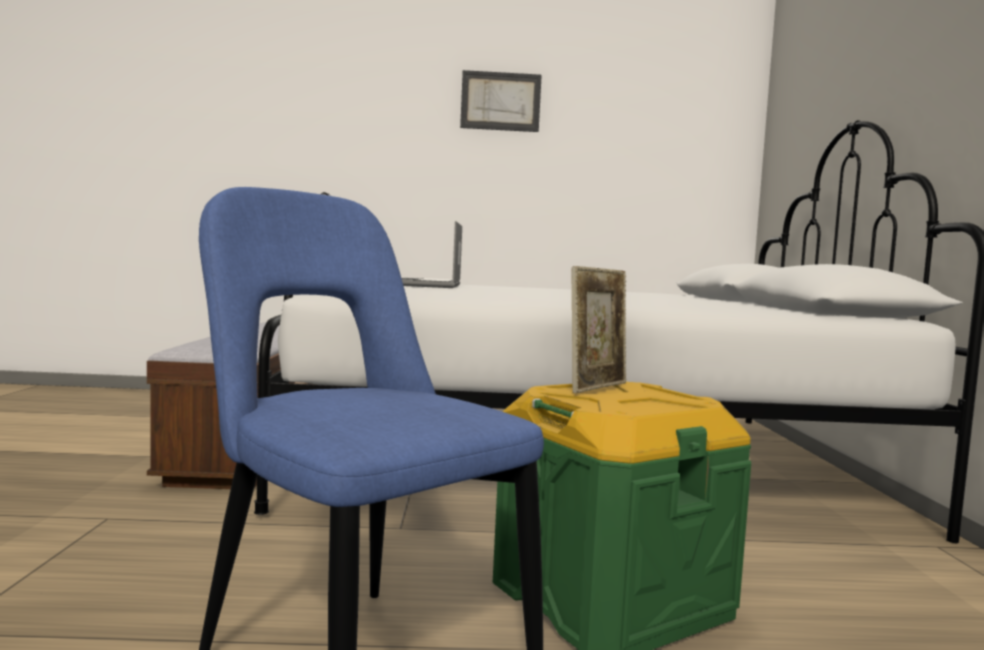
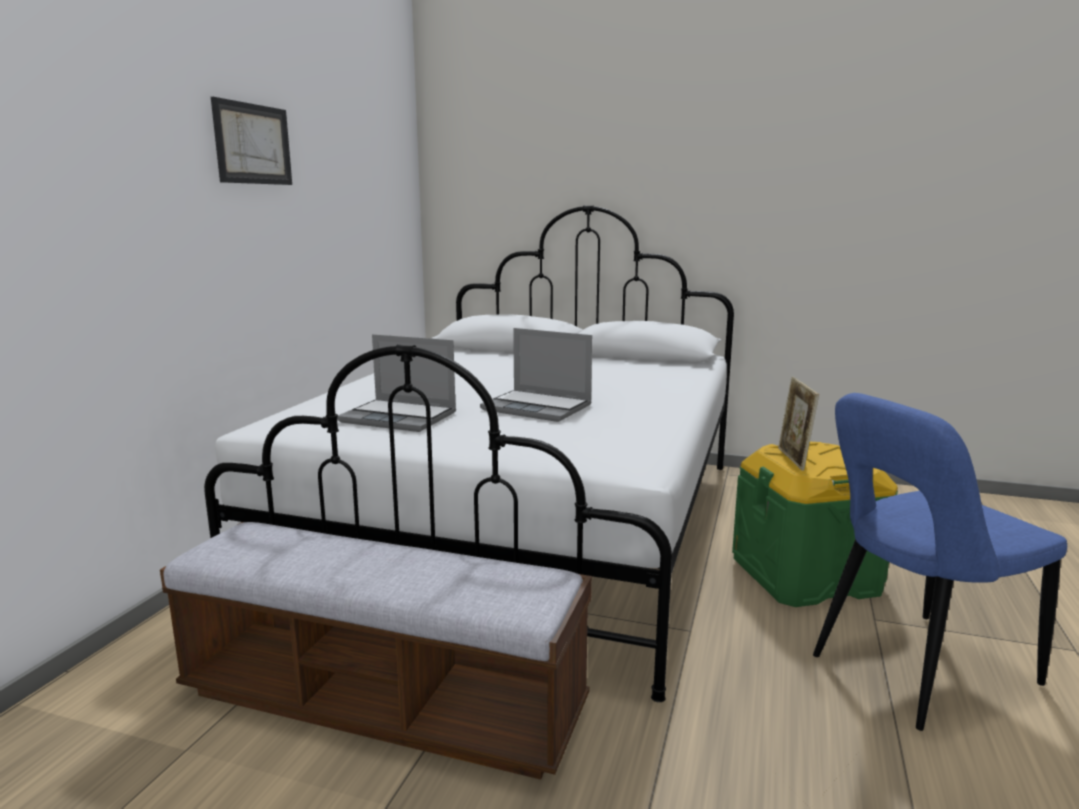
camera: 70 degrees left, 10 degrees up
picture frame [572,266,627,393] -> picture frame turned 150 degrees counterclockwise [778,377,819,471]
none -> laptop [480,328,592,422]

